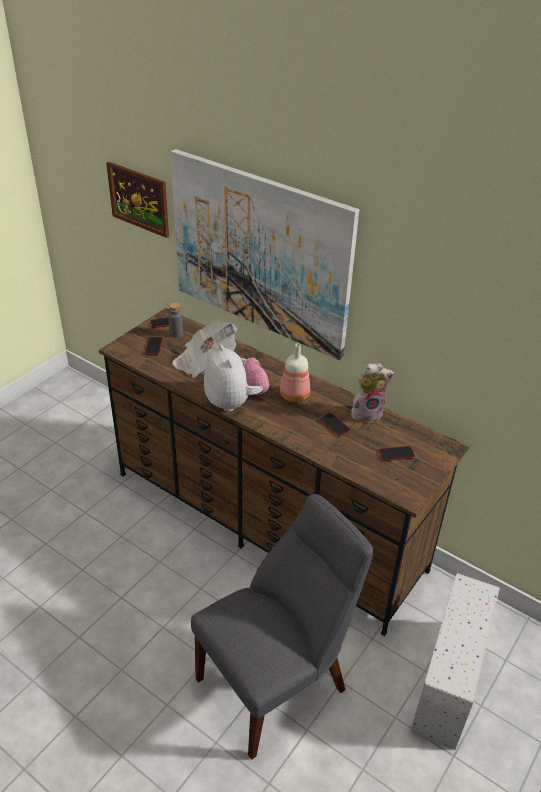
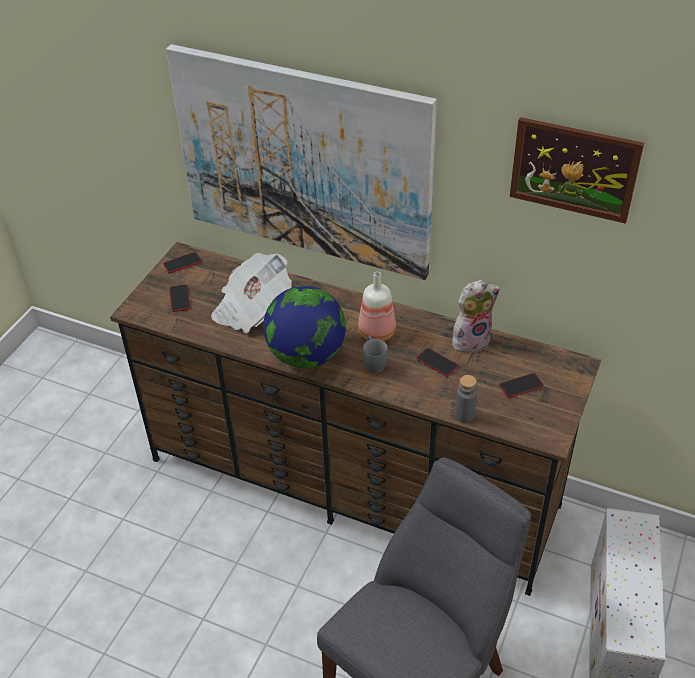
camera: 10 degrees left, 5 degrees up
picture [106,162,169,238] -> picture moved to [510,117,644,224]
grey bottle [168,302,183,338] -> grey bottle moved to [455,375,477,423]
plush toy [204,344,269,412] -> globe [263,286,346,368]
none -> grey mug [363,336,388,373]

